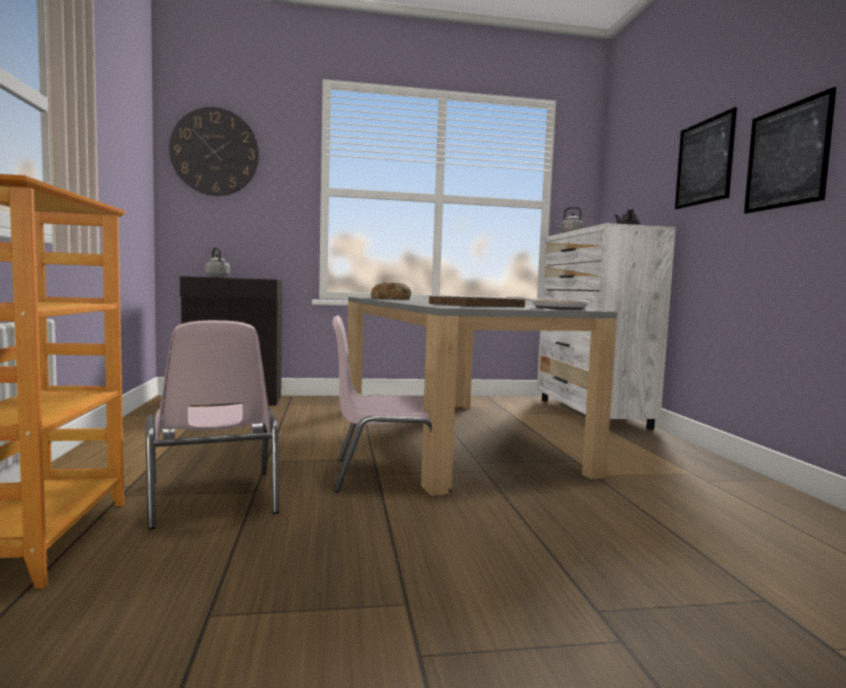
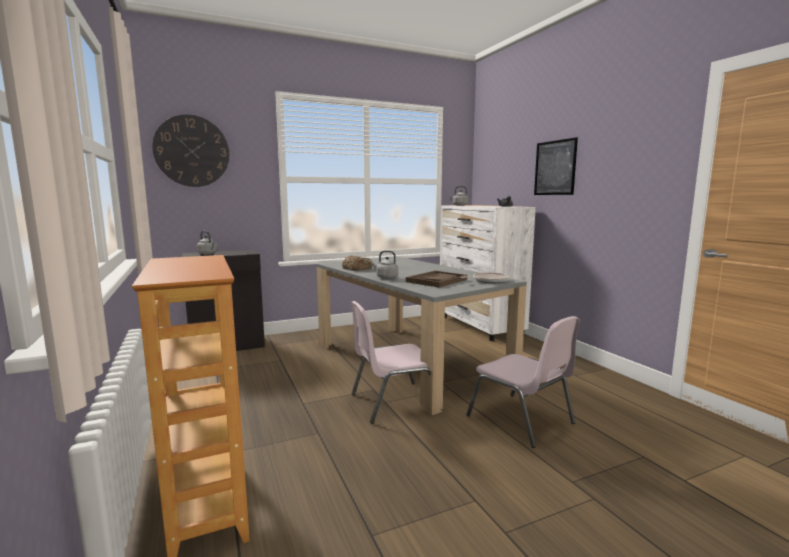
camera: 15 degrees left, 5 degrees up
pink chair [146,320,279,529] -> pink chair moved to [466,316,580,448]
picture [744,87,836,214] -> none
none -> grey kettle [371,251,398,279]

